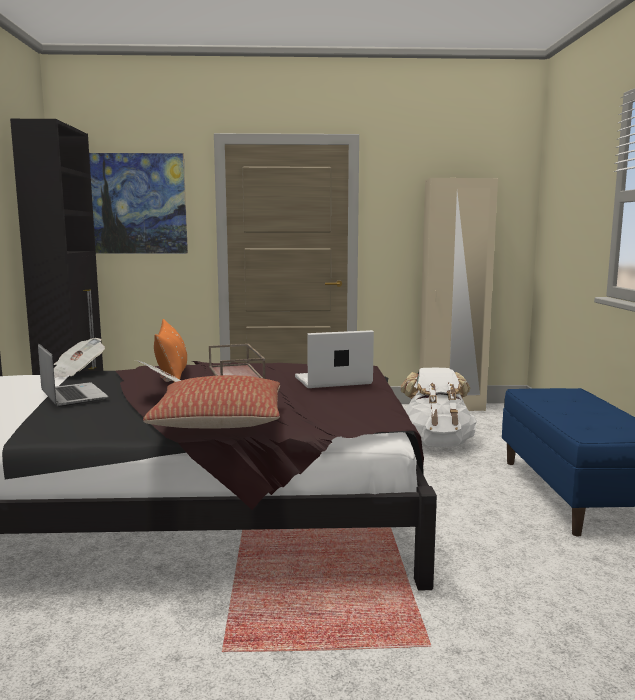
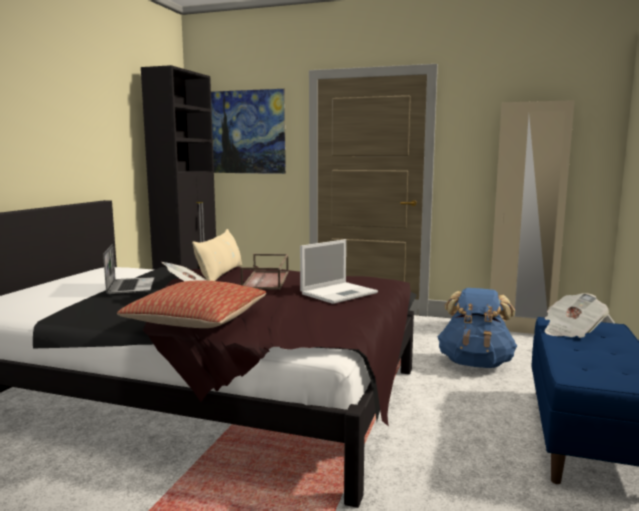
camera: 20 degrees right, 0 degrees up
newspaper [54,338,105,378] -> newspaper moved to [545,293,609,338]
orange pillow [154,319,187,382] -> beige pillow [192,229,242,281]
laptop [295,330,374,388] -> laptop turned 135 degrees clockwise [300,239,378,304]
white backpack [401,368,477,447] -> blue backpack [438,288,517,368]

